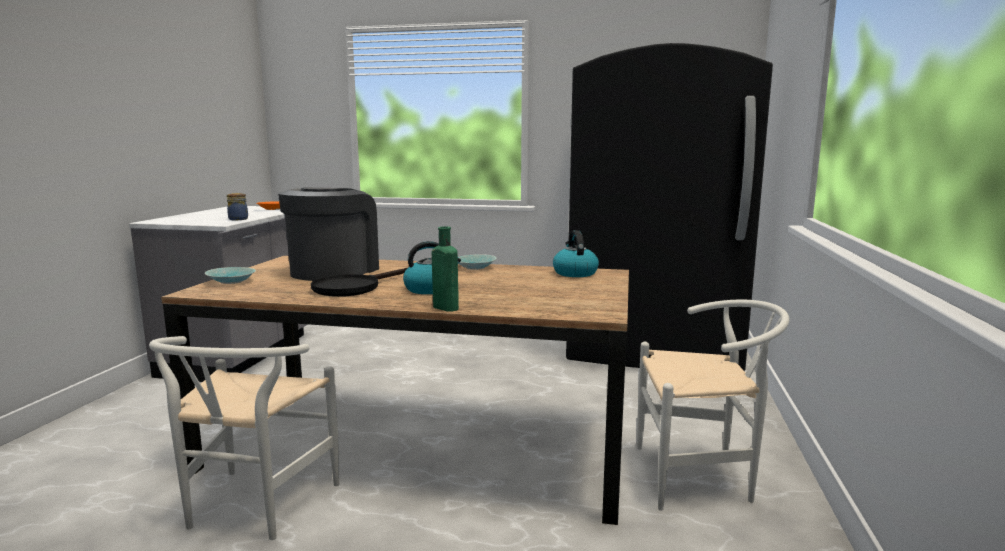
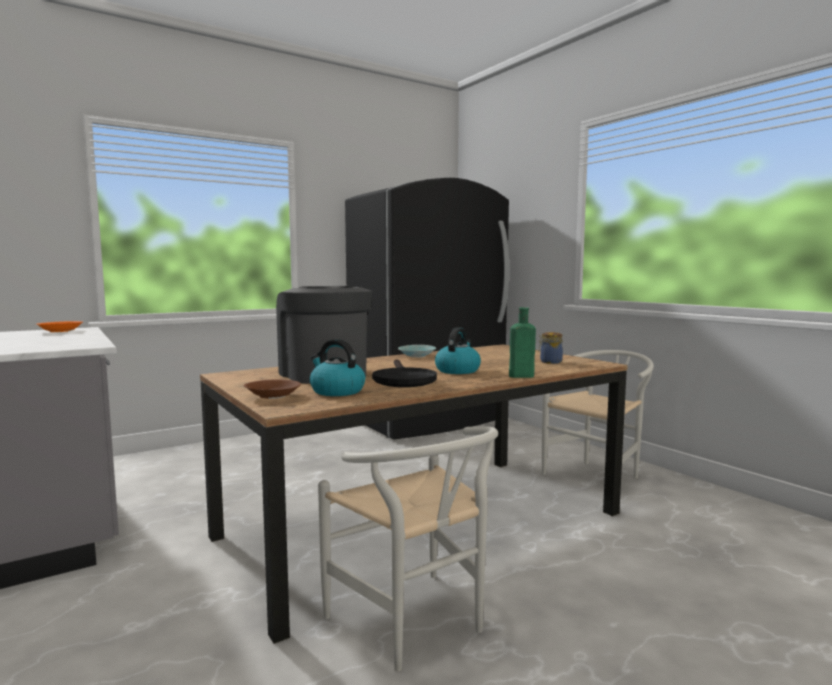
camera: 45 degrees left, 5 degrees down
turquoise bowl [205,267,256,284] -> brown bowl [244,380,301,399]
jar [227,193,248,220] -> jar moved to [538,332,563,364]
kettle [553,230,599,277] -> kettle moved to [310,339,365,396]

